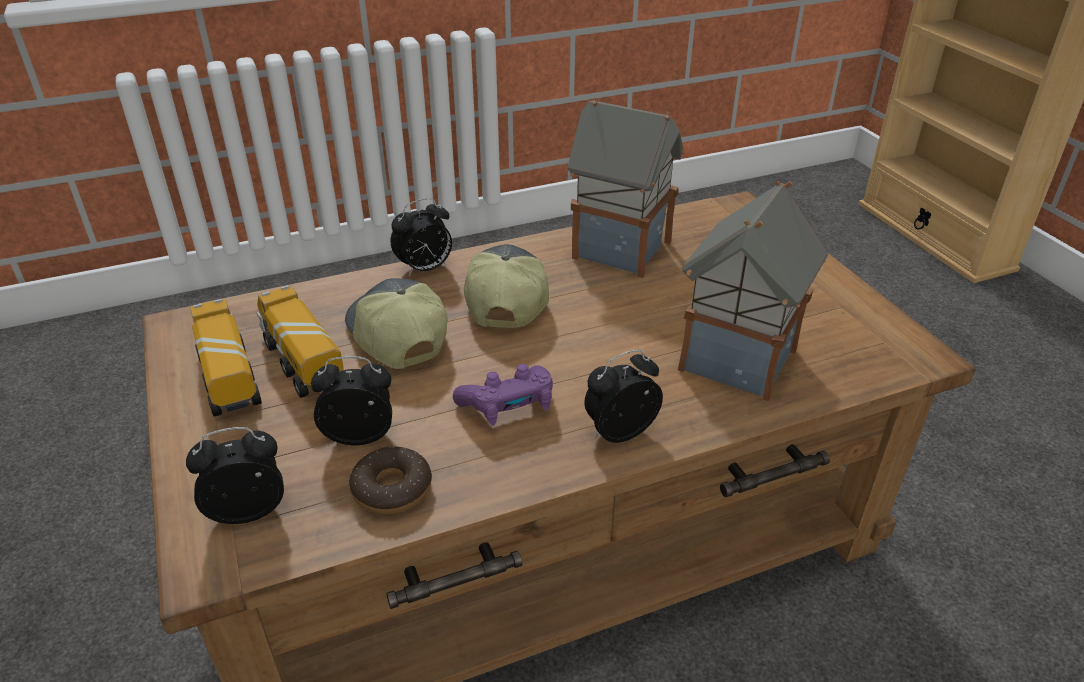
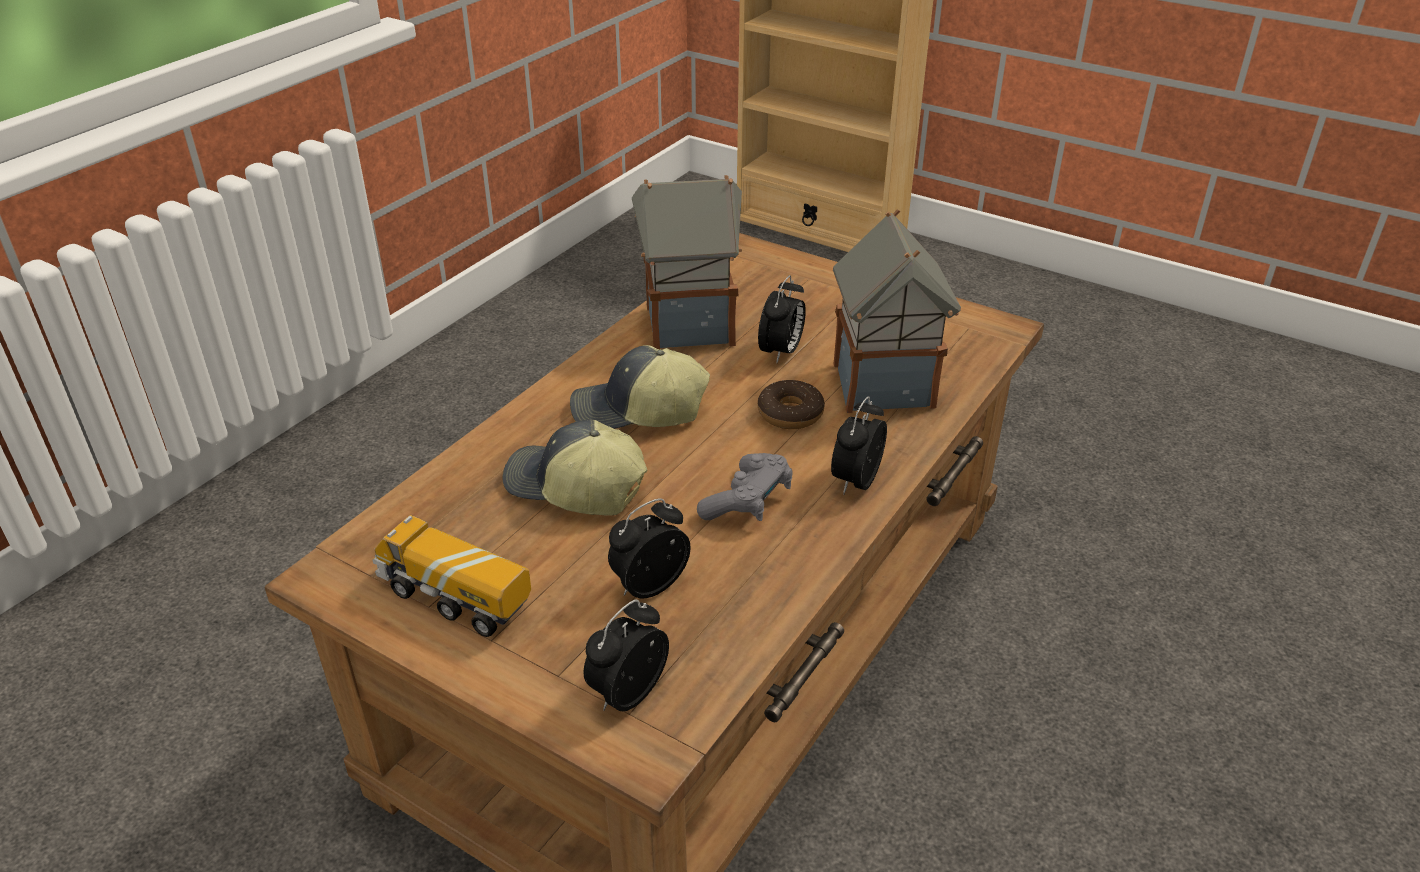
camera: 35 degrees left, 0 degrees up
toy truck [257,285,344,398] -> none
donut [349,447,432,515] -> donut moved to [758,380,825,429]
alarm clock [390,198,452,276] -> alarm clock moved to [758,275,806,363]
purple game controller [453,364,553,426] -> grey game controller [697,453,793,521]
cap [464,244,549,329] -> cap turned 60 degrees counterclockwise [570,345,710,429]

